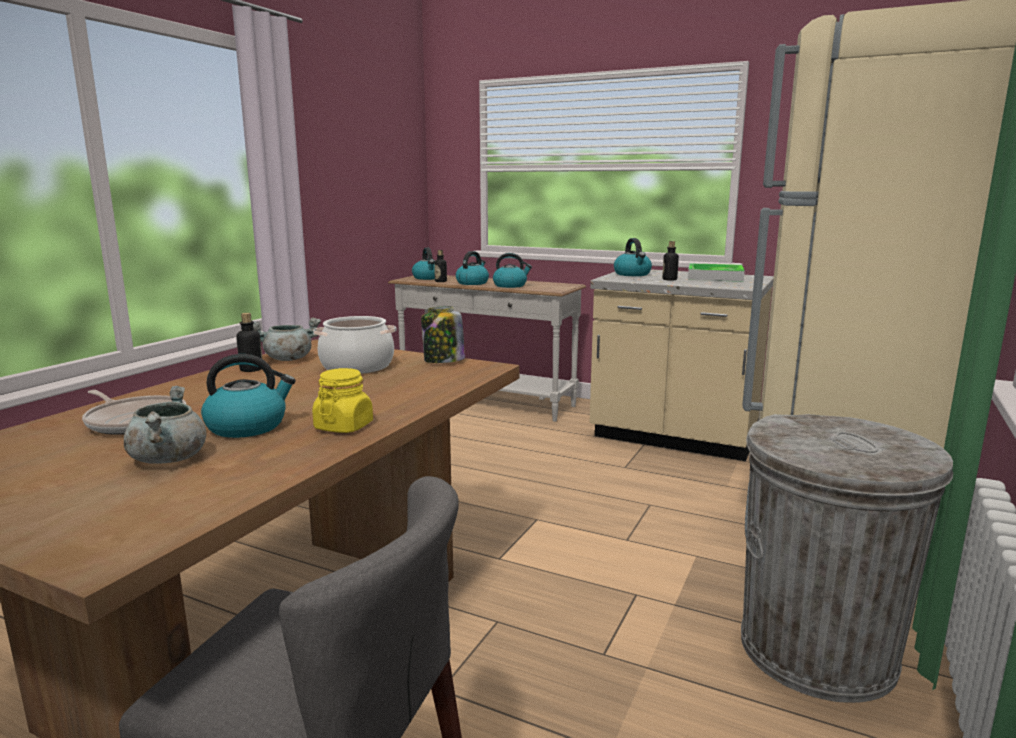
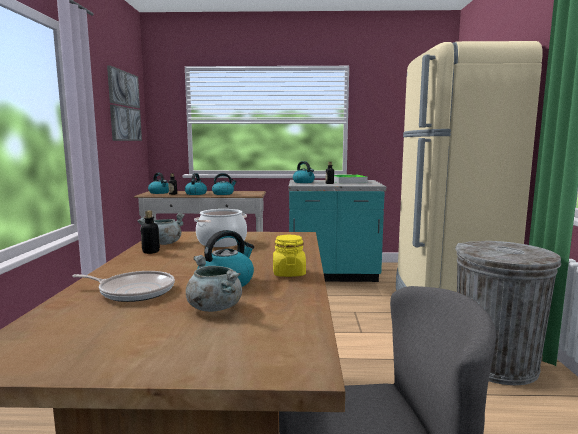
camera: 25 degrees left, 5 degrees down
jar [421,306,465,363] -> none
beige counter [590,270,774,461] -> turquoise counter [289,180,386,282]
none -> picture [107,65,142,141]

